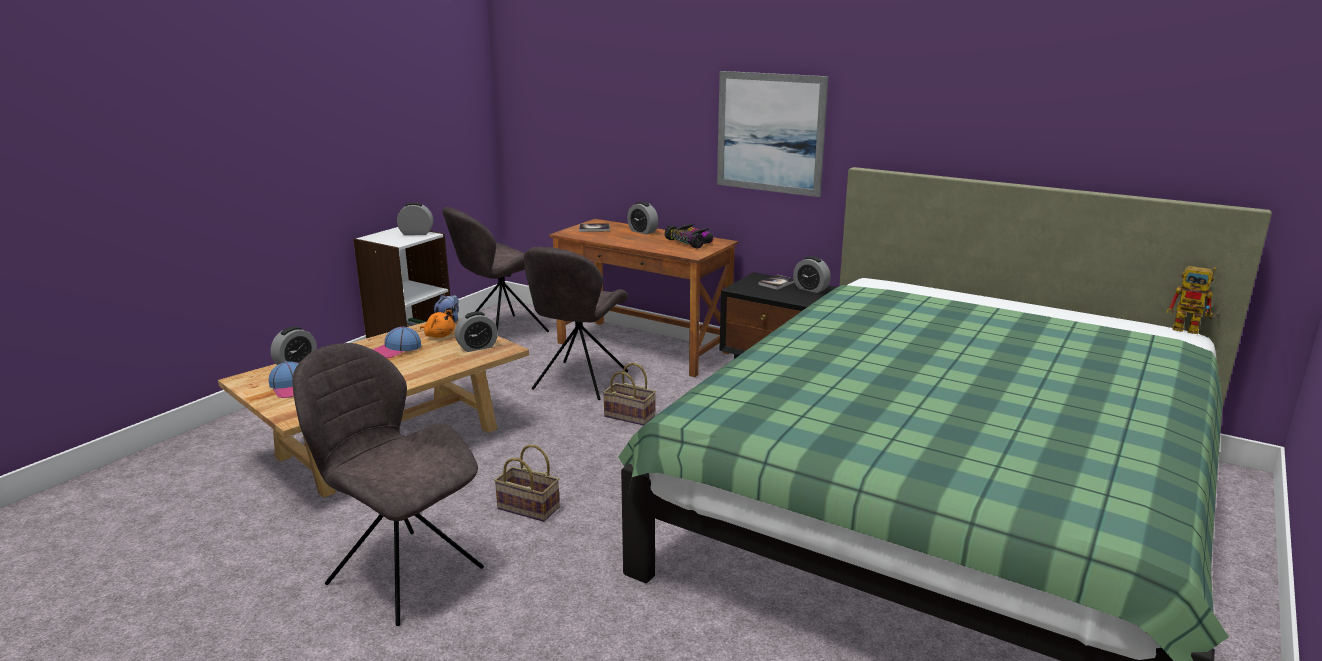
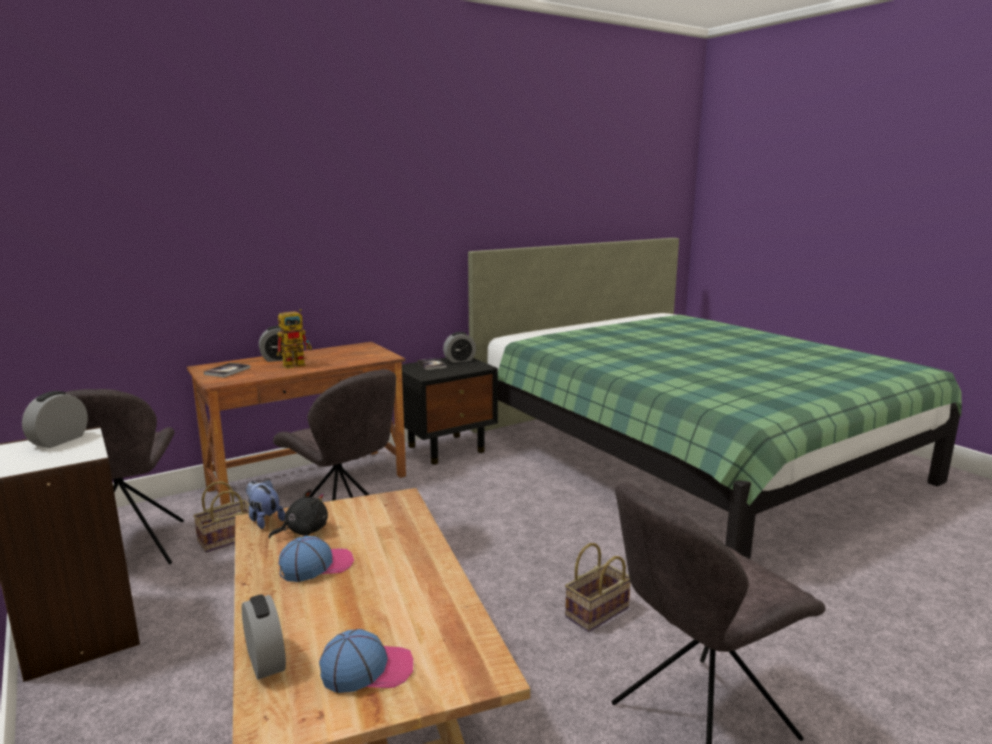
camera: 65 degrees left, 5 degrees down
cap [373,327,421,358] -> cap turned 105 degrees counterclockwise [278,536,354,582]
orange plush toy [420,310,455,338] -> black plush toy [269,489,328,539]
alarm clock [455,312,498,352] -> none
basket [603,363,656,426] -> basket moved to [193,481,249,553]
toy car [665,224,713,248] -> none
picture [717,71,828,197] -> none
toy robot [1167,266,1219,334] -> toy robot moved to [277,309,312,369]

